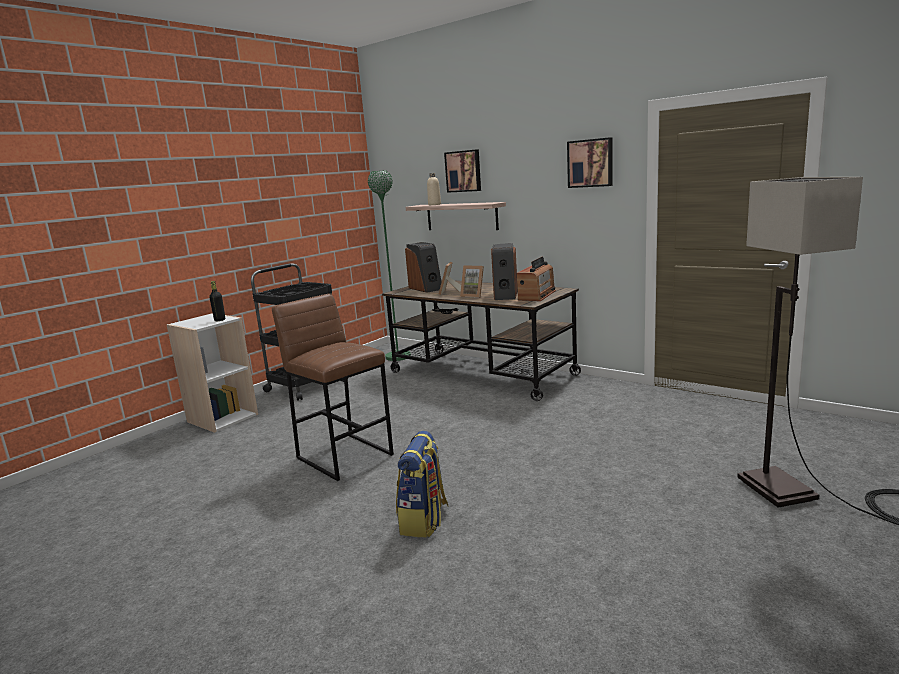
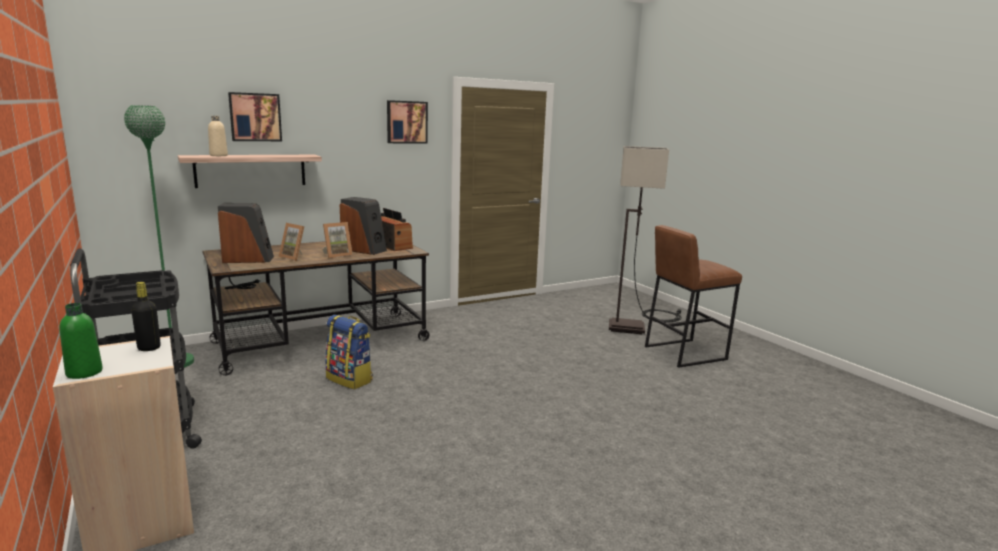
camera: 70 degrees left, 0 degrees up
brown stool [272,294,394,481] -> brown stool moved to [645,225,742,368]
backpack [396,431,449,538] -> backpack moved to [325,315,373,389]
none -> green bottle [59,303,103,379]

